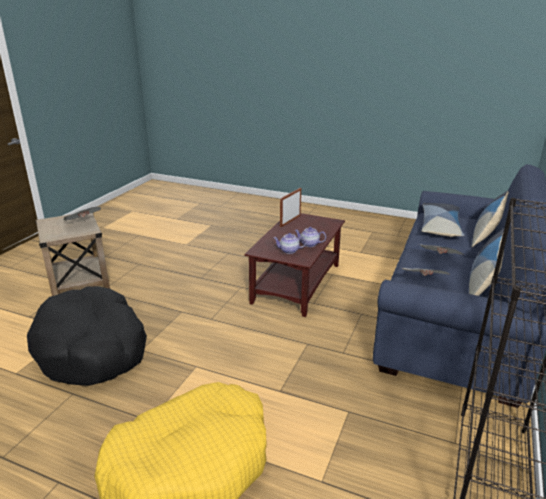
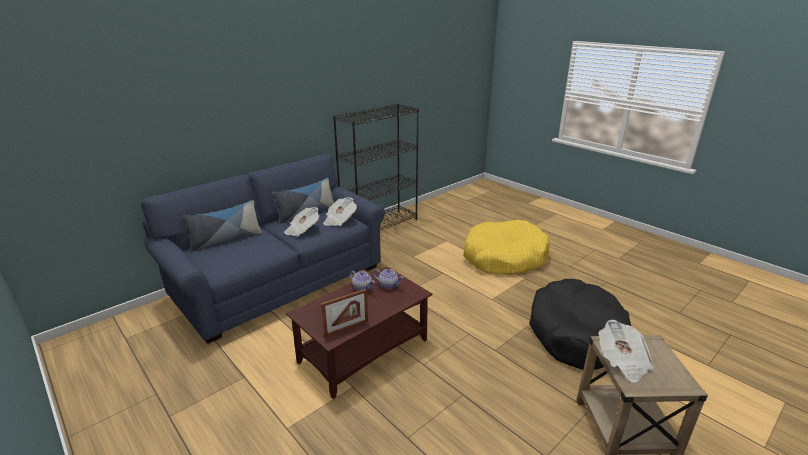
camera: 155 degrees left, 0 degrees up
pillow [422,203,464,237] -> none

